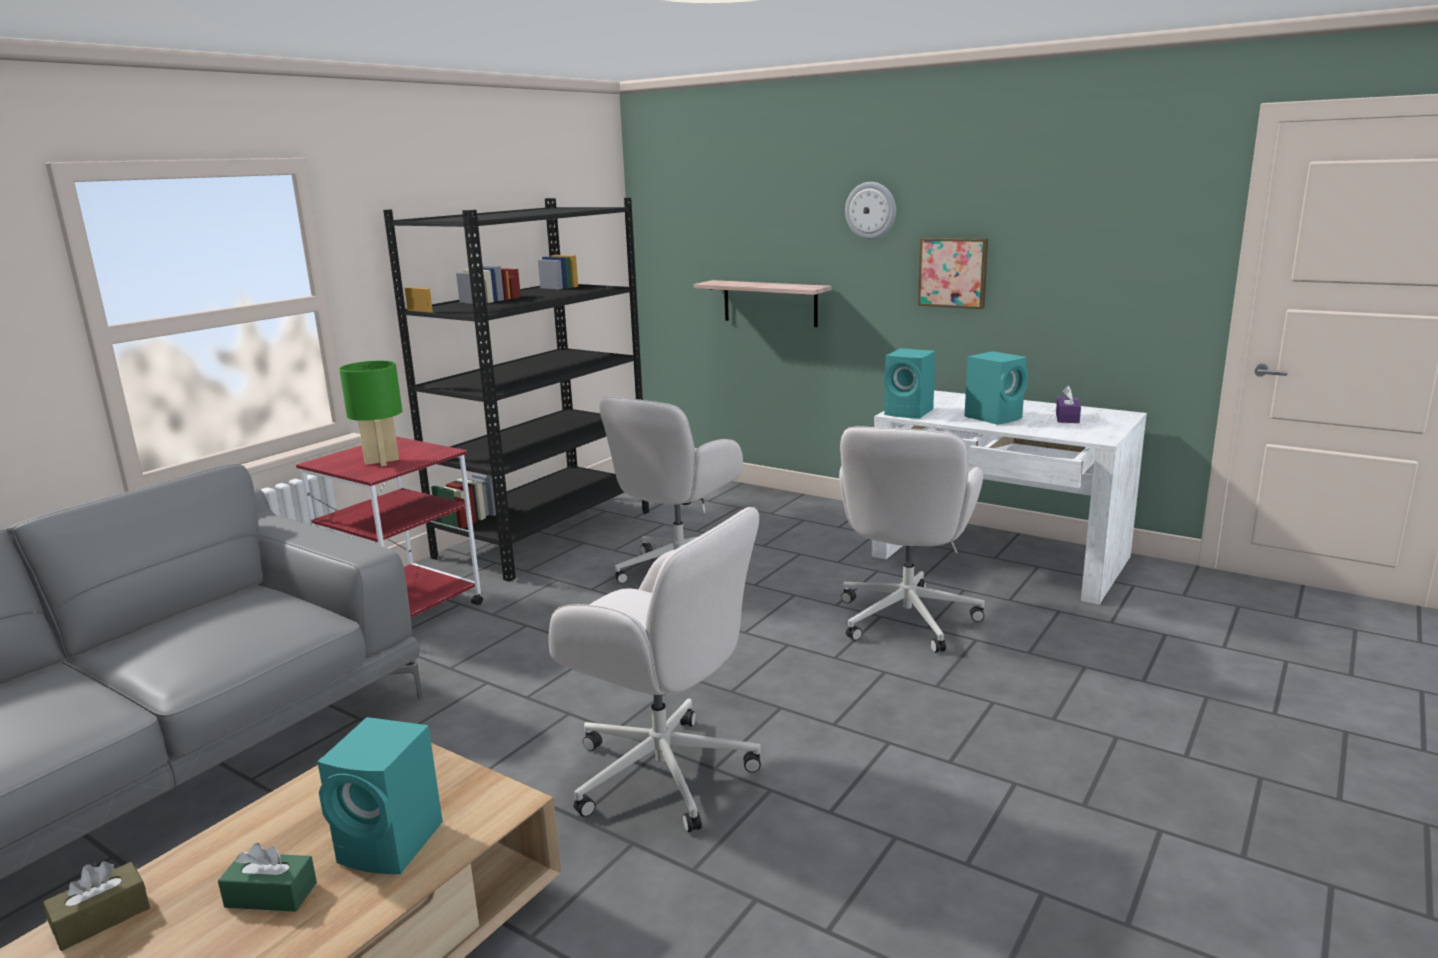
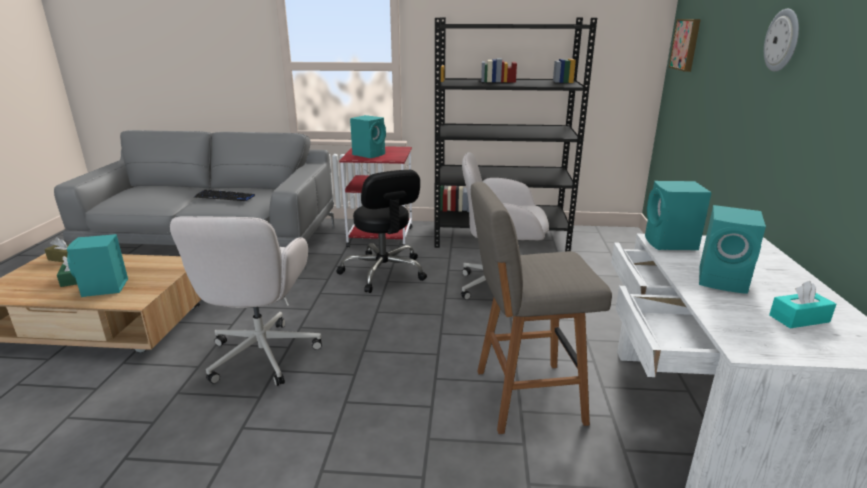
camera: 60 degrees right, 5 degrees up
green table lamp [339,361,402,466] -> turquoise speaker [350,115,386,158]
shelf [694,280,832,327] -> none
white office chair [839,426,985,653] -> grey stool [471,182,612,434]
picture [918,238,988,309] -> picture moved to [669,19,701,72]
purple tissue box [1056,386,1081,423] -> turquoise tissue box [769,281,836,328]
none -> keyboard [194,190,255,201]
none -> black office chair [336,170,427,293]

